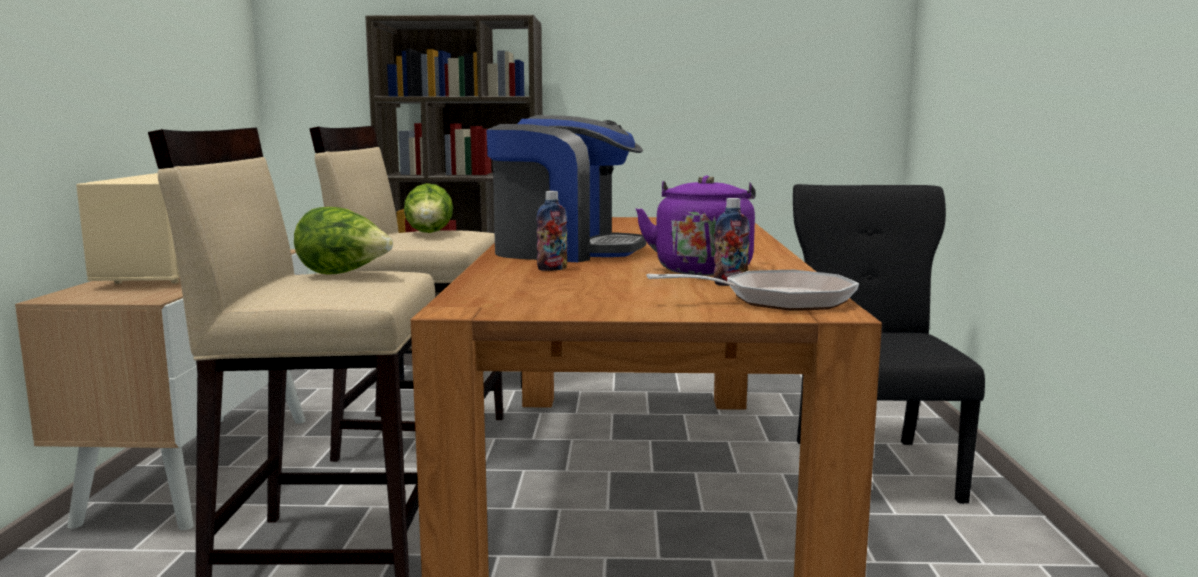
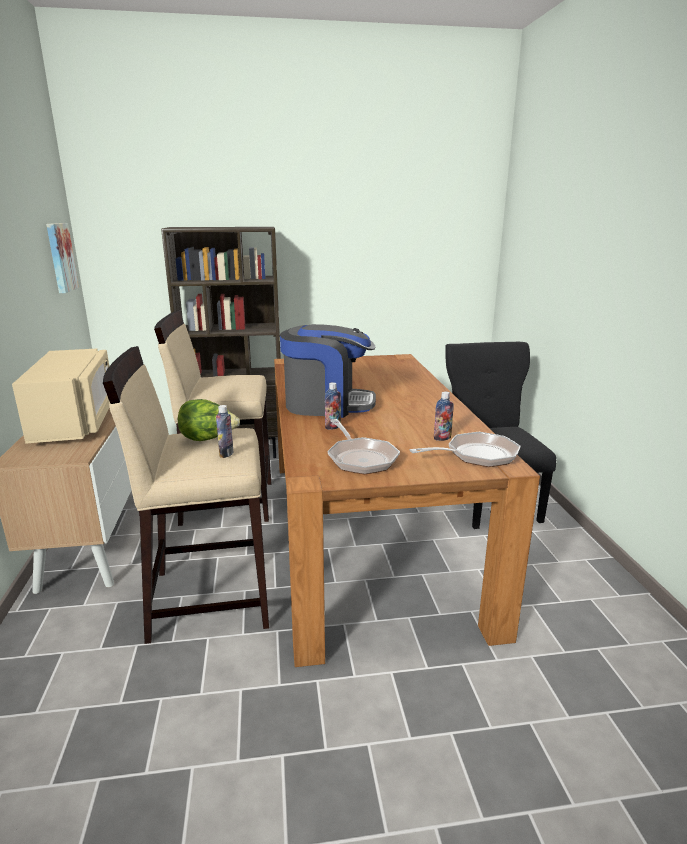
camera: 10 degrees left, 10 degrees up
lettuce [404,183,453,233] -> none
purple kettle [636,175,756,276] -> none
none -> picture [46,223,79,293]
none -> bottle [216,405,233,458]
none -> frying pan [327,419,400,475]

